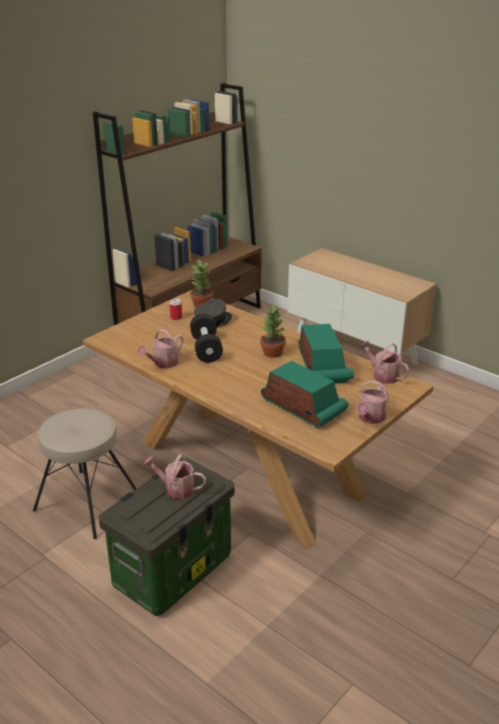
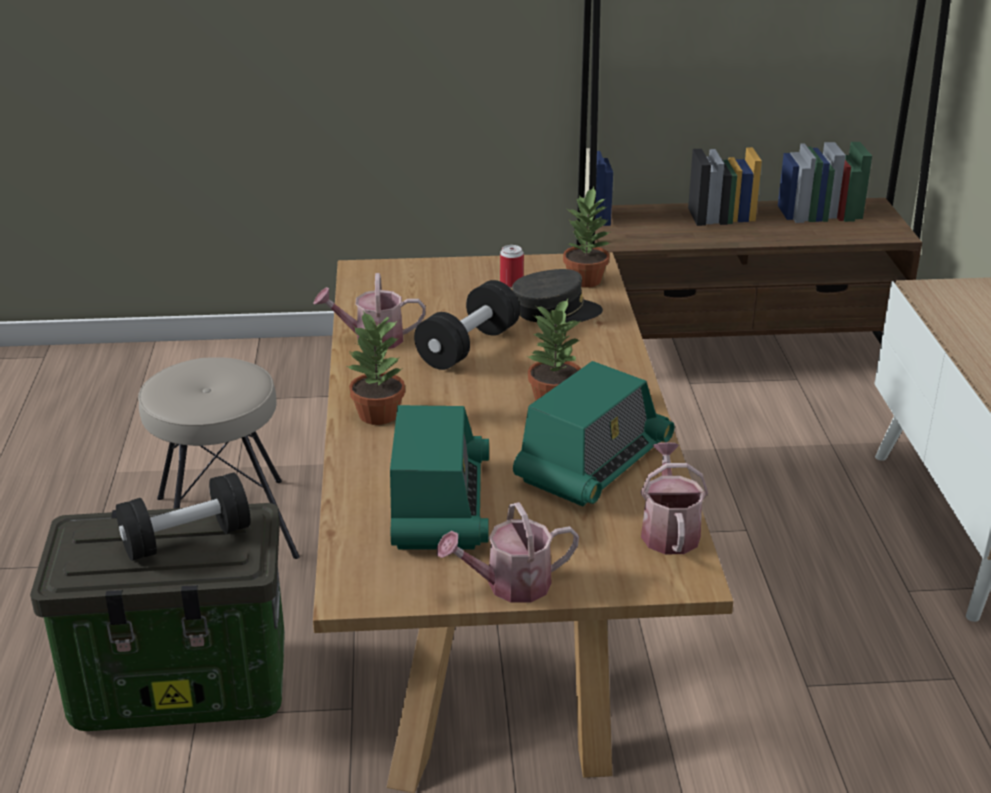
camera: 45 degrees right, 0 degrees up
watering can [143,454,206,499] -> black dumbbell [116,472,250,561]
none -> potted plant [346,310,405,425]

